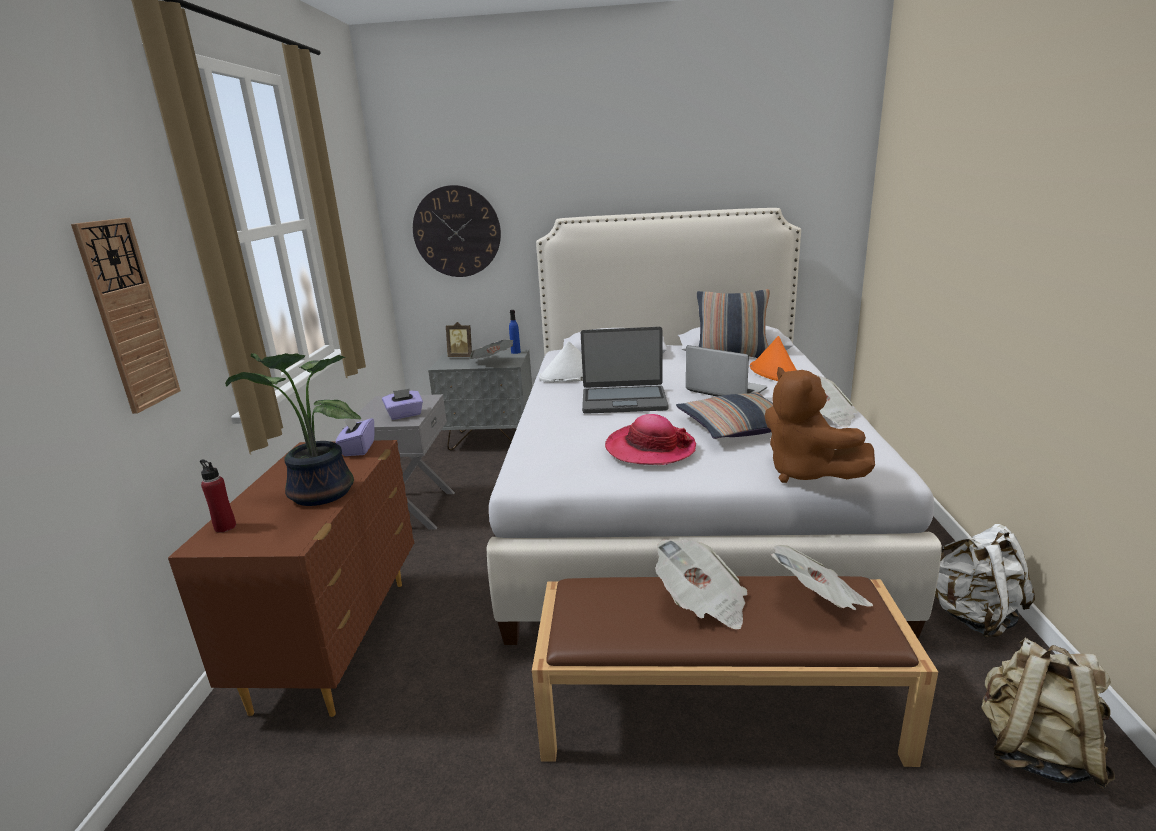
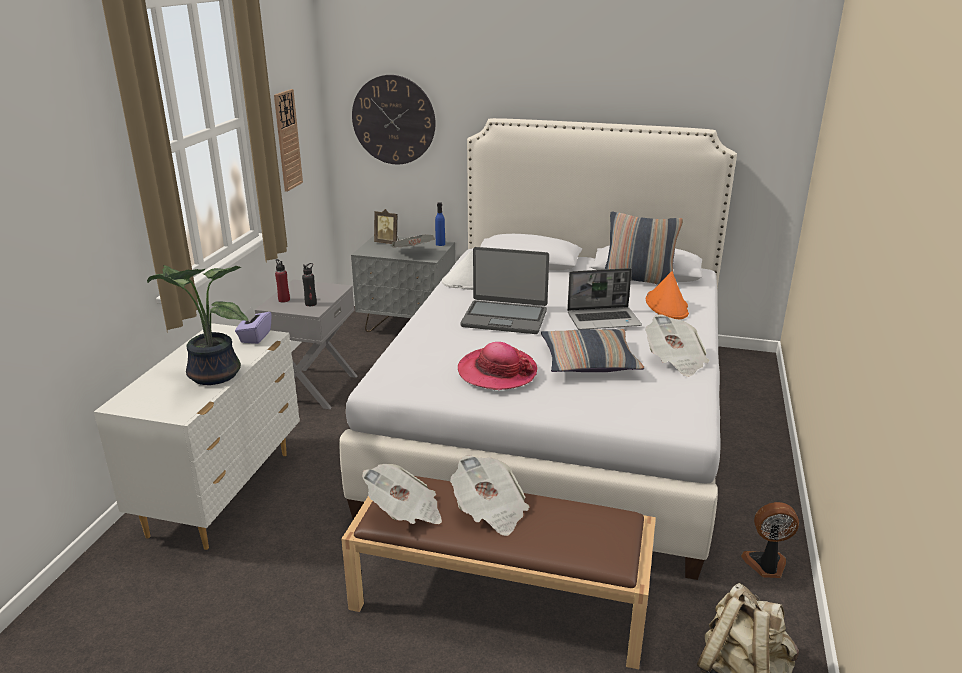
camera: 10 degrees right, 5 degrees up
wall clock [71,218,181,414] -> wall clock moved to [274,89,303,192]
brown dresser [168,440,414,717] -> white dresser [94,323,300,550]
red bottle [200,459,236,533] -> red bottle moved to [275,259,290,302]
purple tissue box [382,389,423,420] -> black bottle [302,263,317,306]
laptop [686,345,767,396] -> laptop turned 120 degrees clockwise [567,268,642,330]
brown plush toy [765,367,875,483] -> none
newspaper [771,545,873,610] -> newspaper moved to [362,464,442,524]
white backpack [935,524,1035,638] -> fan [741,502,799,578]

